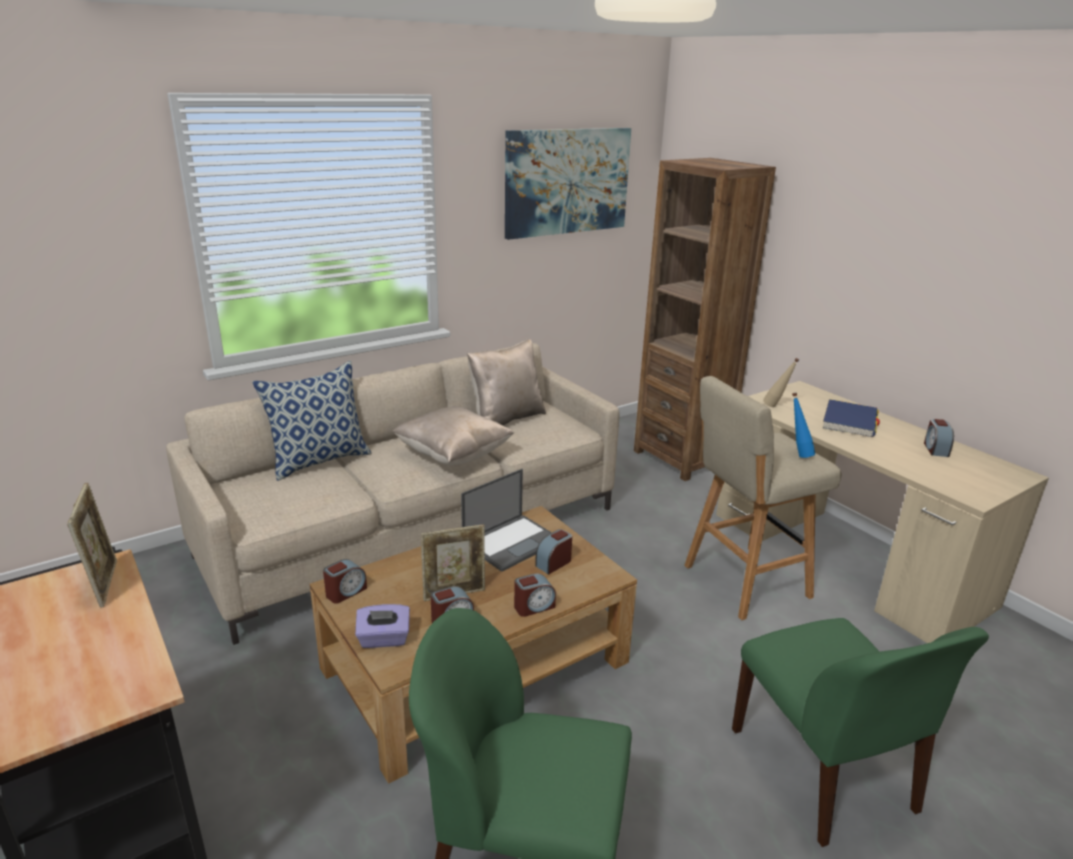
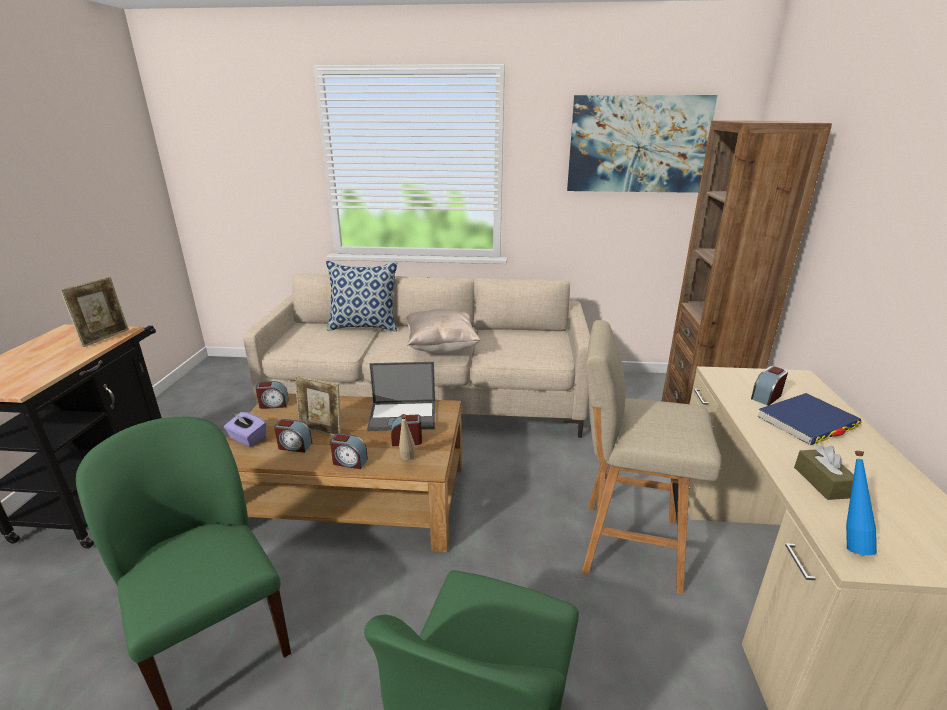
camera: 40 degrees right, 0 degrees up
beige pillow [467,339,546,425] -> none
beige bottle [763,358,799,407] -> beige bottle moved to [399,414,416,460]
blue bottle [792,393,815,458] -> blue bottle moved to [846,451,877,555]
alarm clock [924,419,954,457] -> alarm clock moved to [751,366,788,406]
none -> brown tissue box [794,446,854,500]

